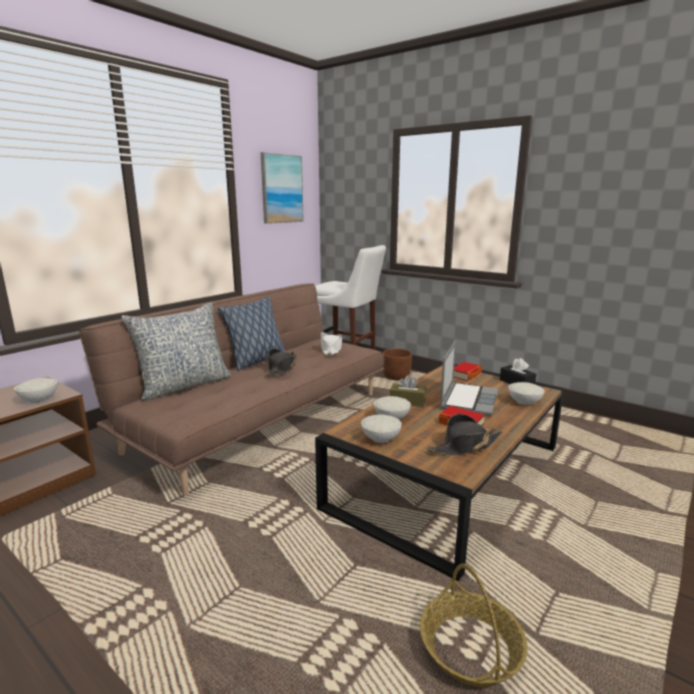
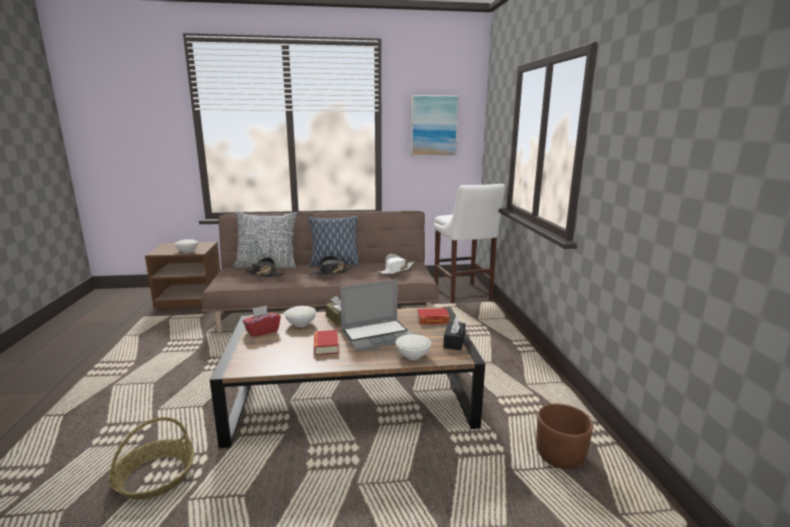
camera: 45 degrees right, 0 degrees up
white bowl [361,415,402,443] -> red tissue box [243,305,281,337]
brown planter [383,349,412,380] -> brown planter moved to [536,404,593,469]
black hat [427,414,503,455] -> black hat moved to [244,257,286,278]

